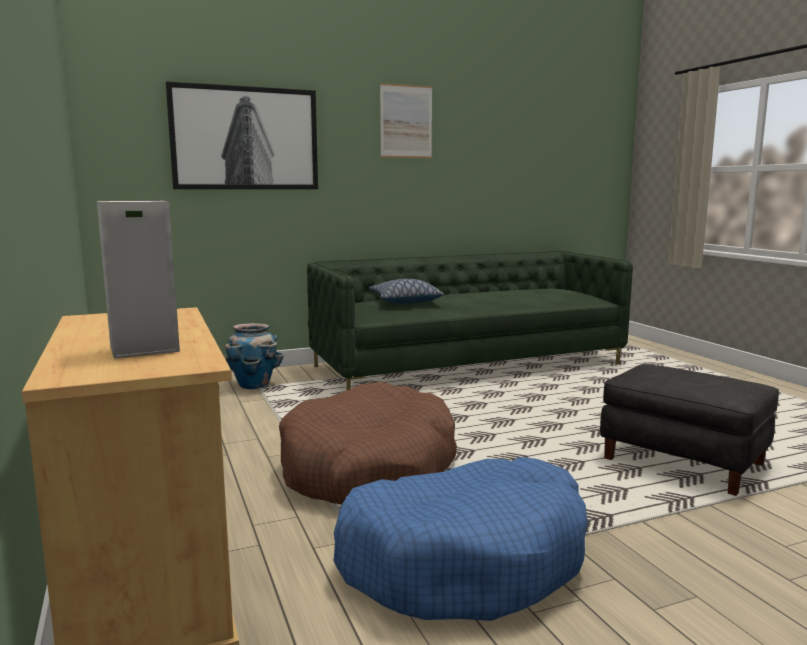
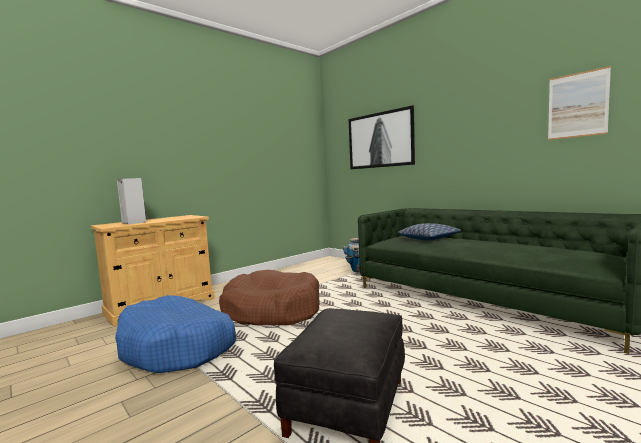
camera: 70 degrees right, 5 degrees down
picture [380,83,432,158] -> picture moved to [548,66,611,140]

